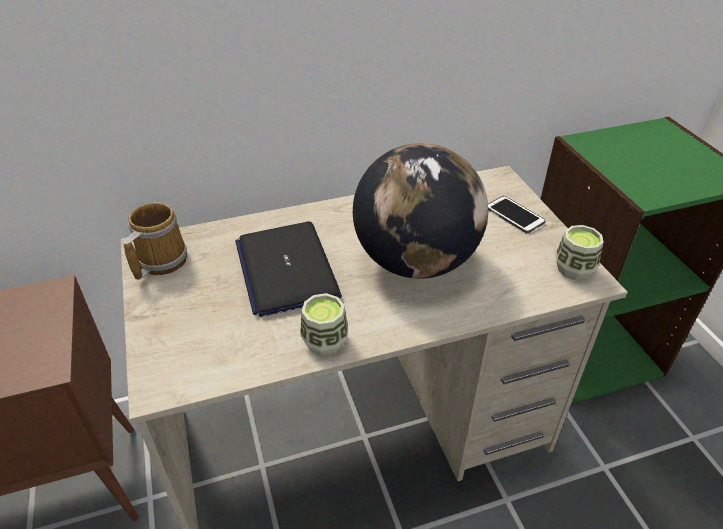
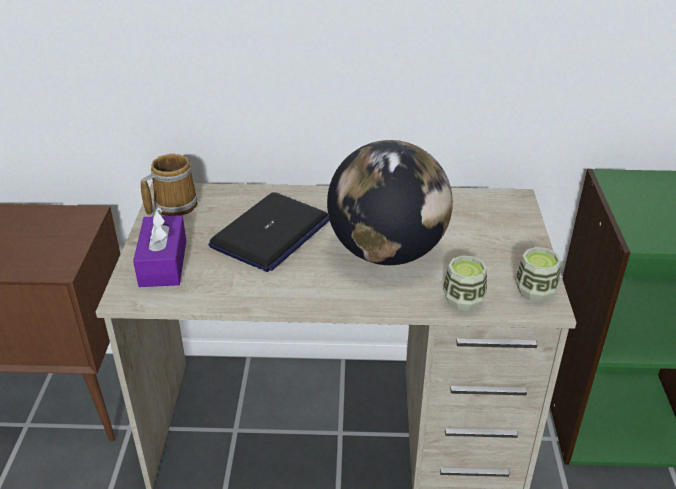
camera: 20 degrees right, 5 degrees down
laptop [235,222,342,317] -> laptop turned 150 degrees counterclockwise [209,192,330,272]
cup [300,293,348,356] -> cup moved to [443,255,487,311]
phone [488,196,546,233] -> none
none -> purple tissue box [133,207,186,287]

